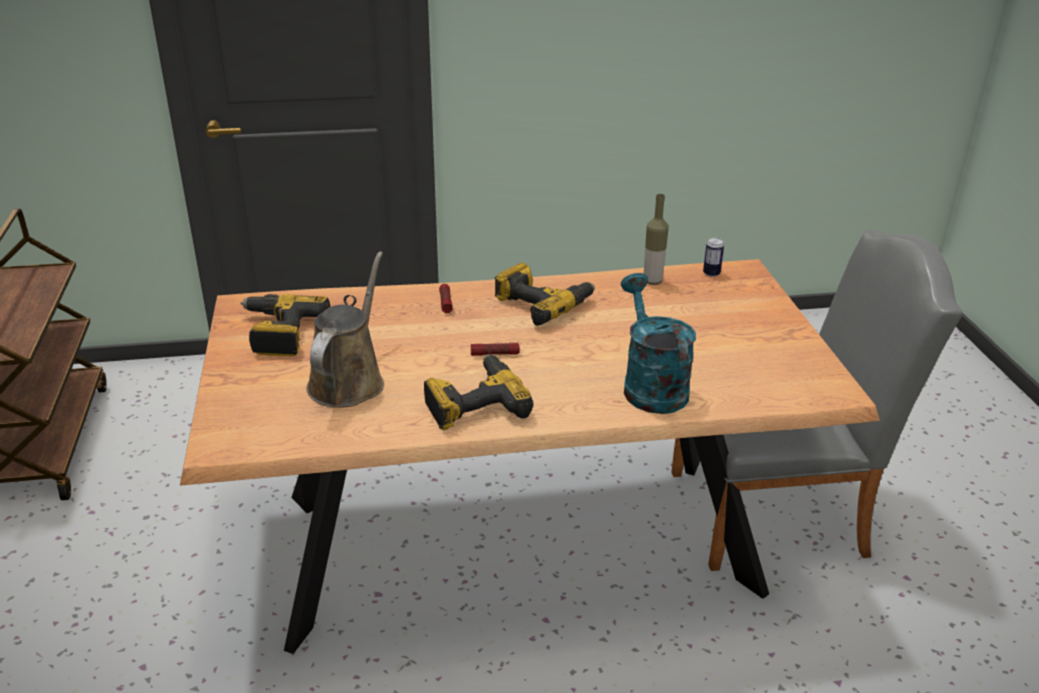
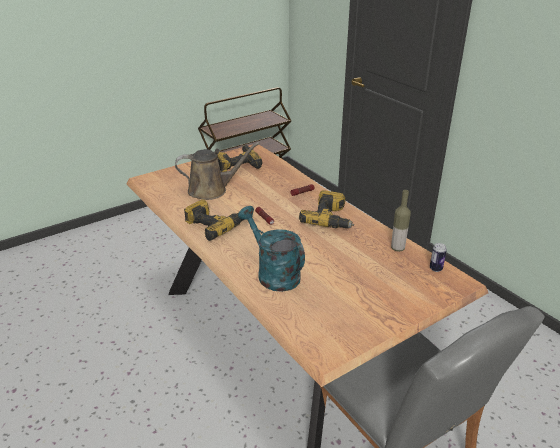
camera: 65 degrees right, 0 degrees up
turquoise watering can [621,273,696,414] -> turquoise watering can turned 90 degrees counterclockwise [238,206,305,292]

